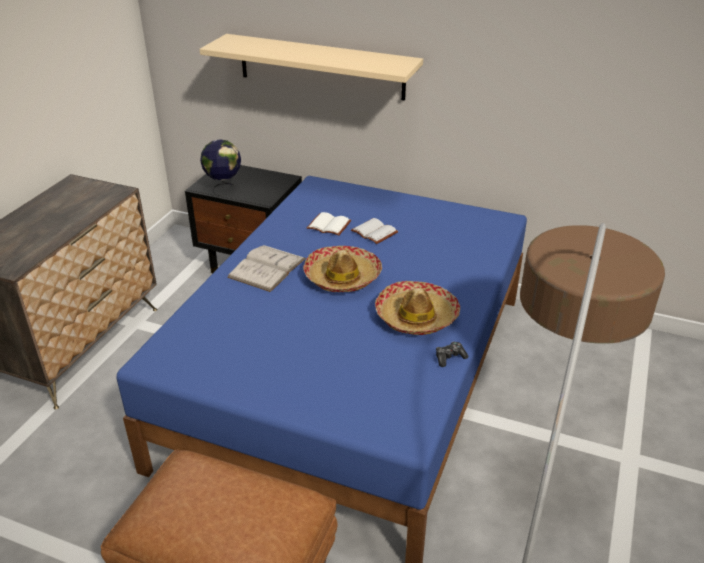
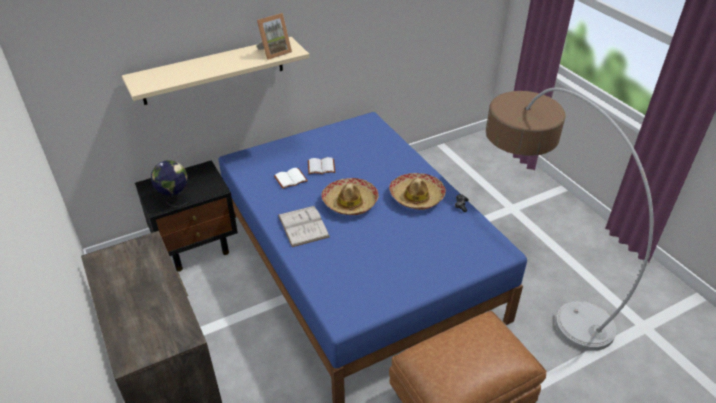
camera: 50 degrees left, 5 degrees up
none -> picture frame [256,13,292,60]

